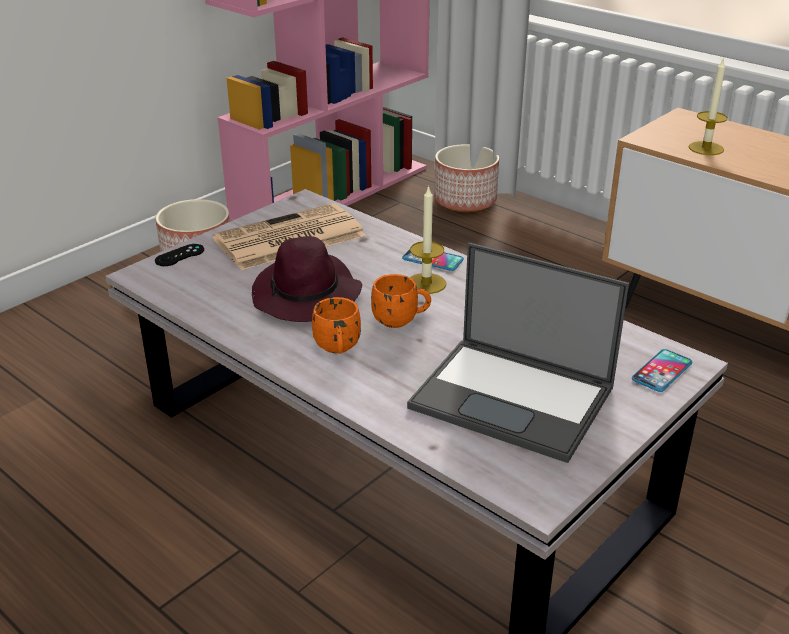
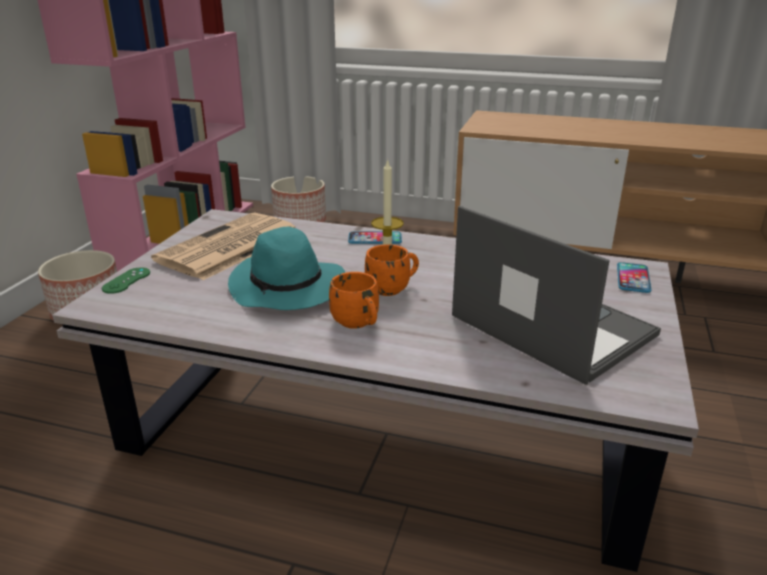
camera: 25 degrees left, 5 degrees down
black game controller [155,244,204,266] -> green game controller [102,267,150,294]
purple hat [252,236,362,322] -> turquoise hat [228,227,345,310]
laptop [407,243,629,463] -> laptop turned 135 degrees counterclockwise [452,206,661,385]
candle [689,59,728,155] -> none

